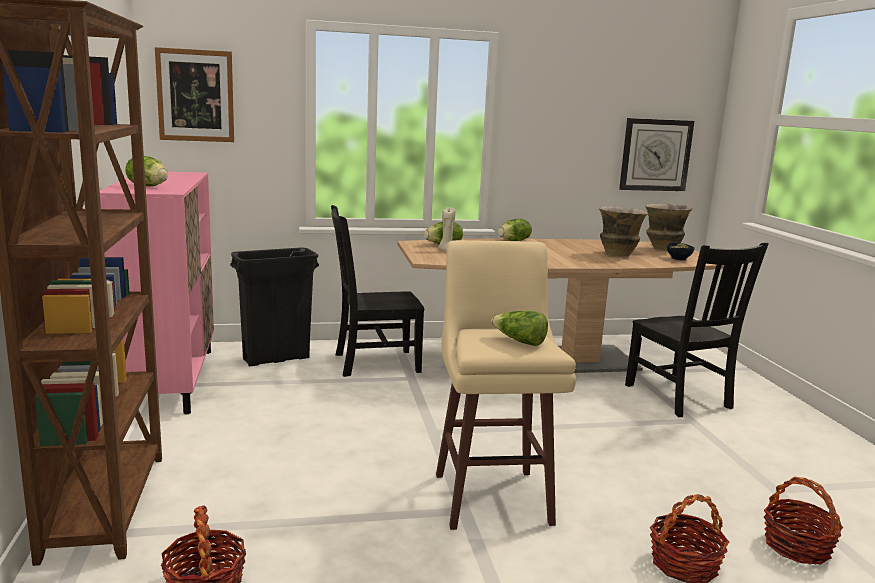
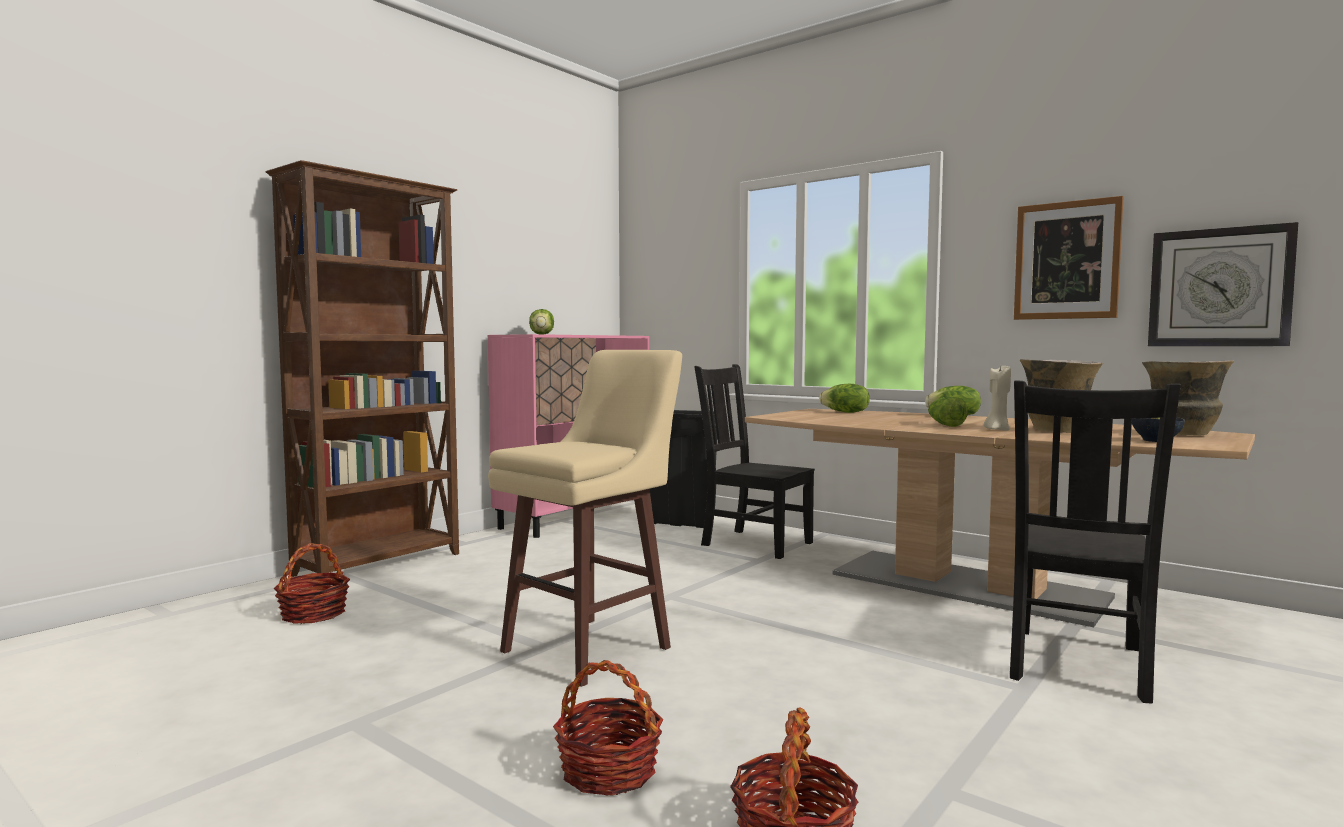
camera: 50 degrees right, 10 degrees down
picture [155,47,234,142] -> picture moved to [1014,196,1124,320]
beige candle [438,207,455,251] -> beige candle moved to [984,364,1011,431]
lettuce [491,311,548,346] -> lettuce moved to [928,396,968,427]

